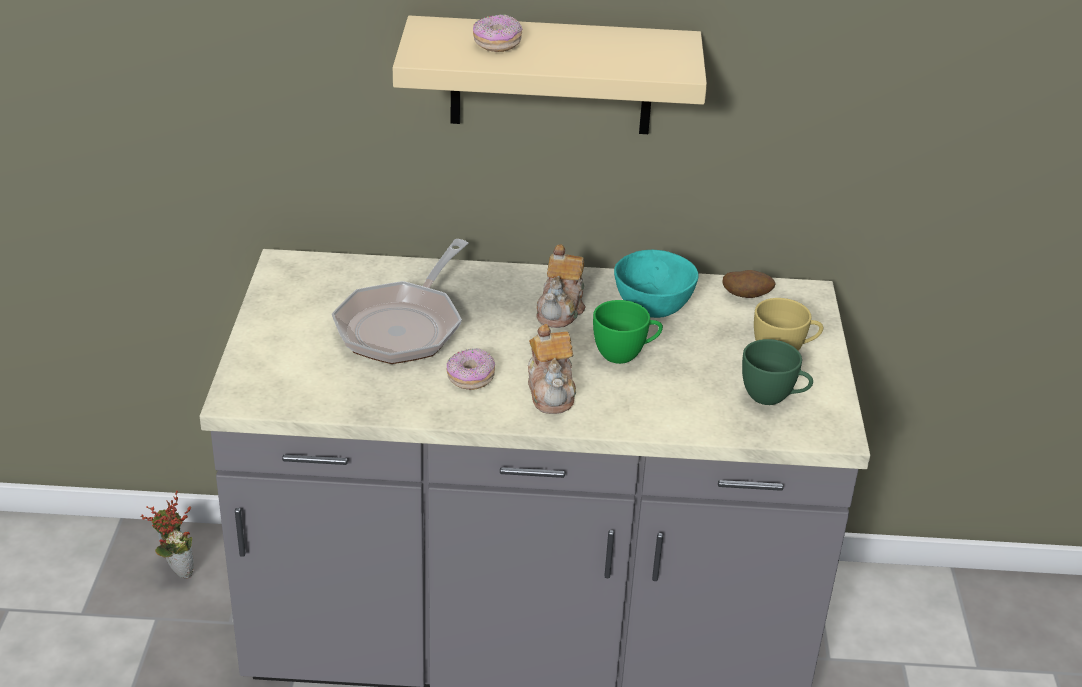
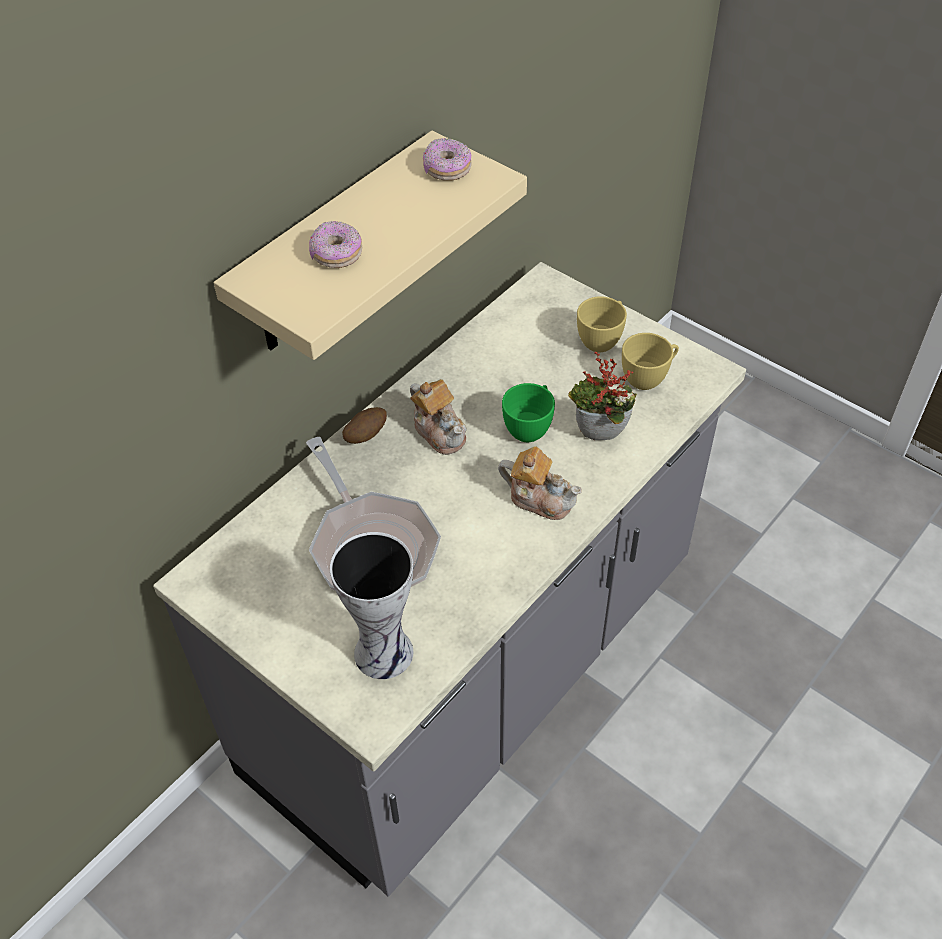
camera: 50 degrees left, 15 degrees up
potted plant [141,491,194,578] -> potted plant moved to [568,351,637,440]
donut [446,348,495,390] -> donut moved to [423,138,472,181]
turquoise bowl [614,250,699,318] -> none
potato [722,270,776,298] -> potato moved to [342,407,387,444]
green cup [742,339,813,405] -> yellow cup [622,333,679,390]
none -> vase [330,532,413,679]

